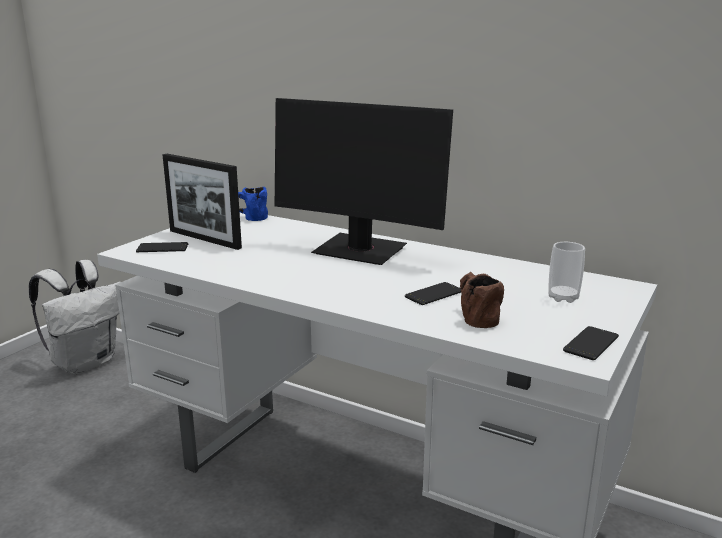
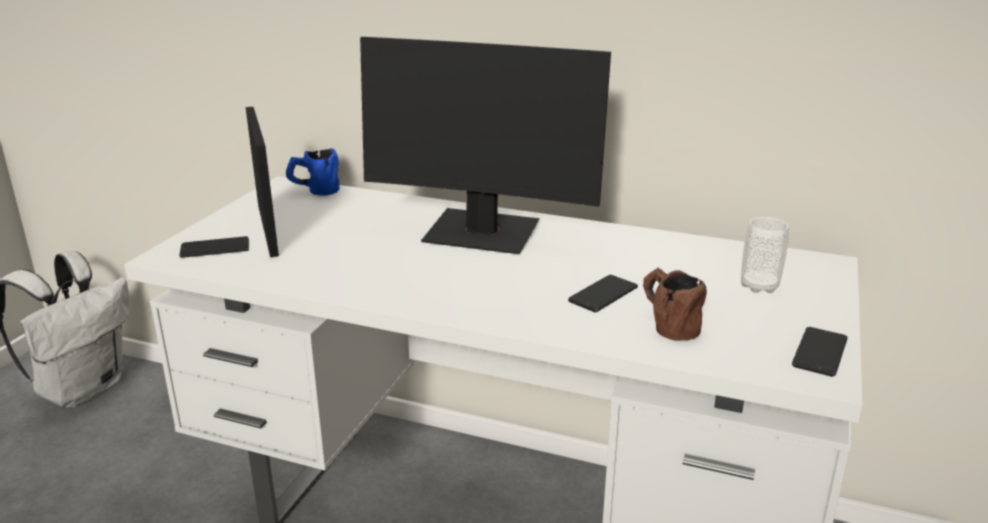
camera: 10 degrees left, 5 degrees up
picture frame [163,154,242,250] -> picture frame turned 135 degrees counterclockwise [246,107,279,257]

